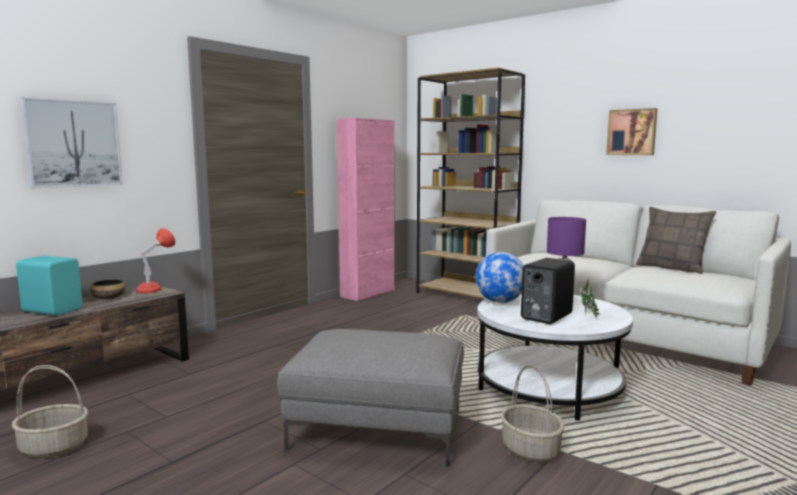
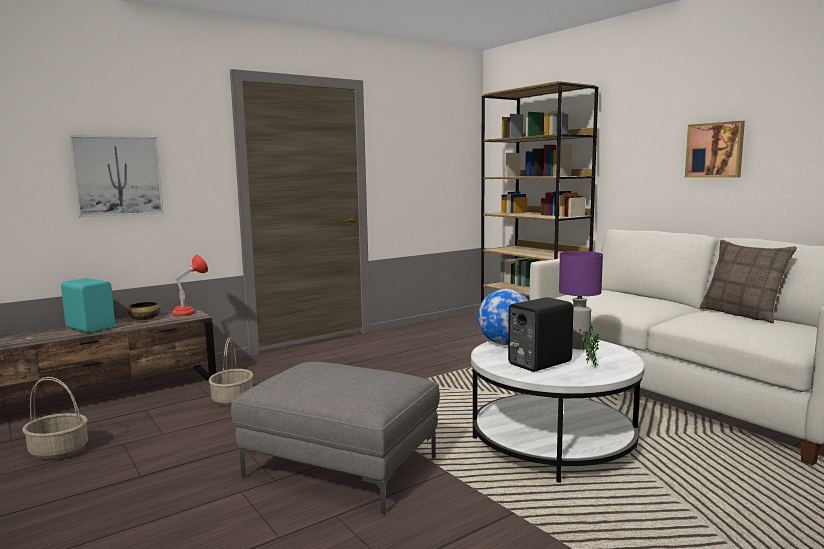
camera: 15 degrees right, 0 degrees up
pink cabinet [337,118,395,301] -> none
basket [501,365,565,462] -> basket moved to [208,337,253,406]

